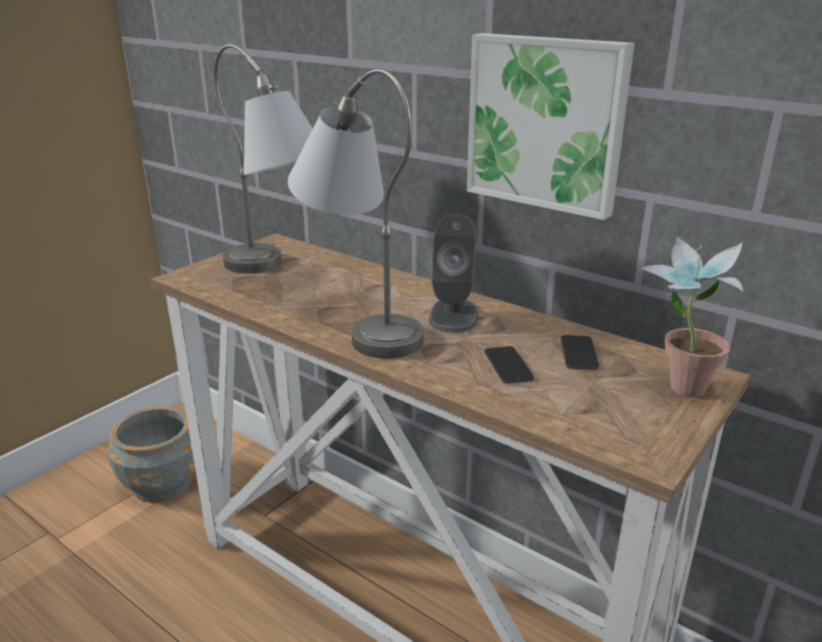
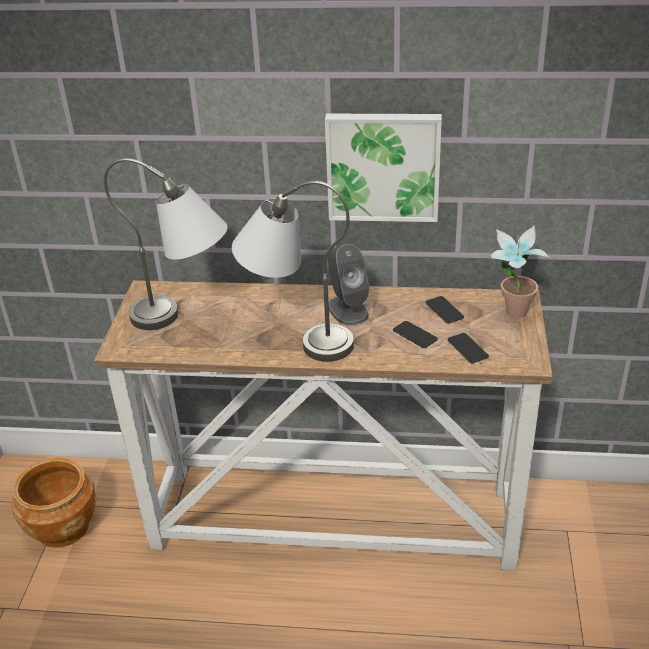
camera: 30 degrees left, 10 degrees up
grey planter [108,407,195,503] -> brown planter [11,458,97,548]
none -> phone [447,333,489,363]

